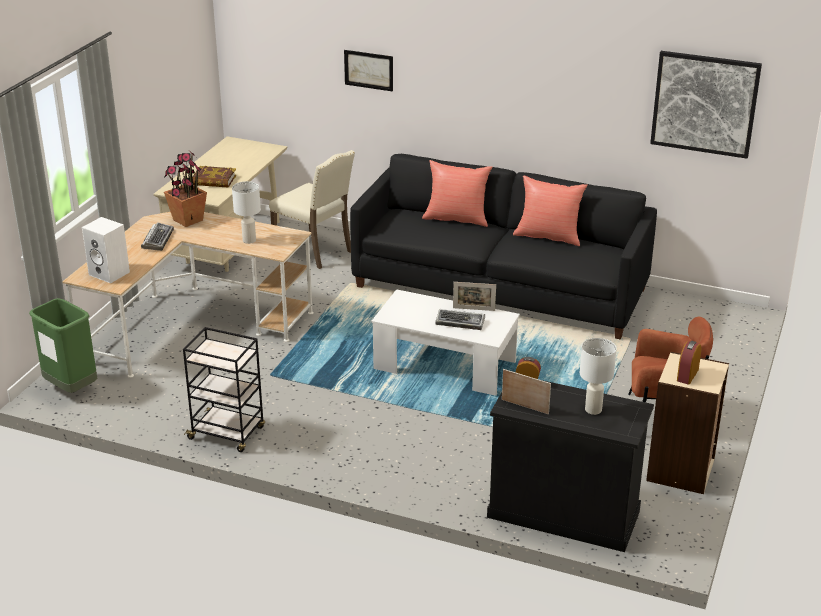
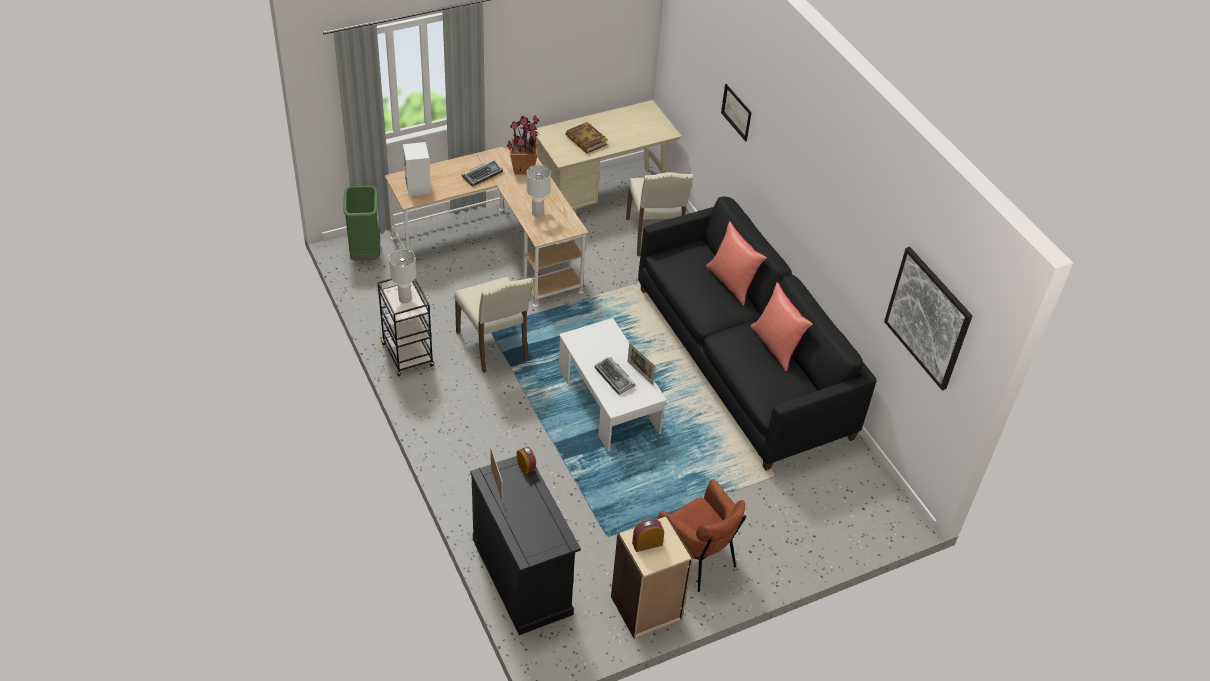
camera: 40 degrees right, 15 degrees up
white table lamp [580,338,617,415] -> white table lamp moved to [389,249,416,303]
none -> beige chair [454,276,533,373]

